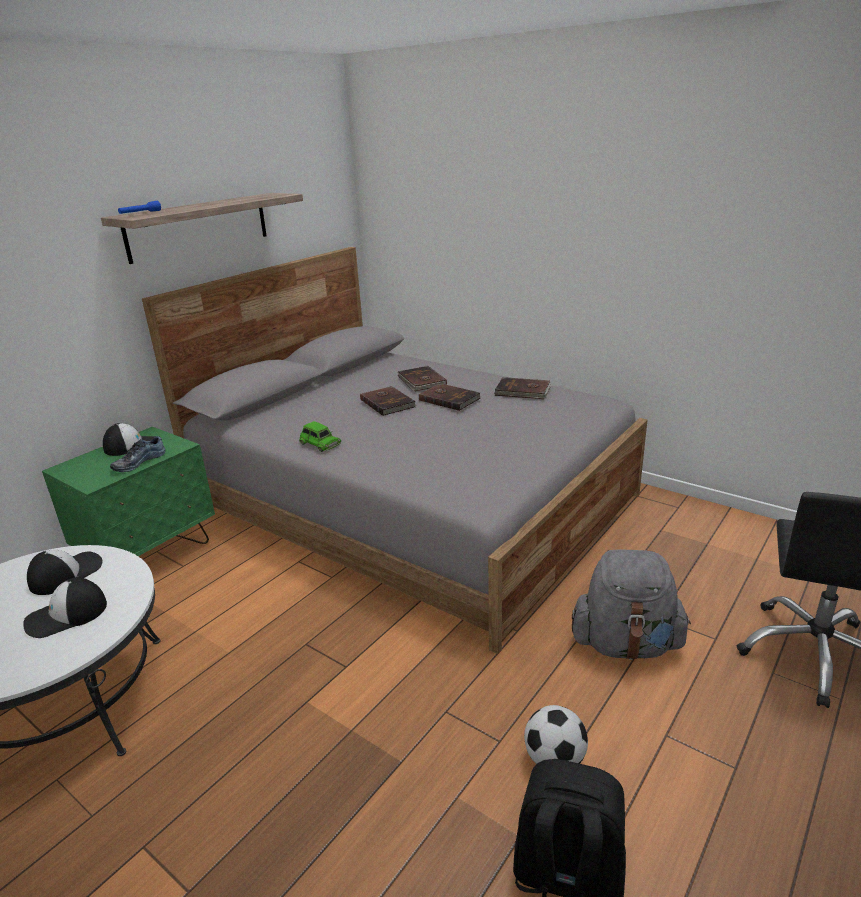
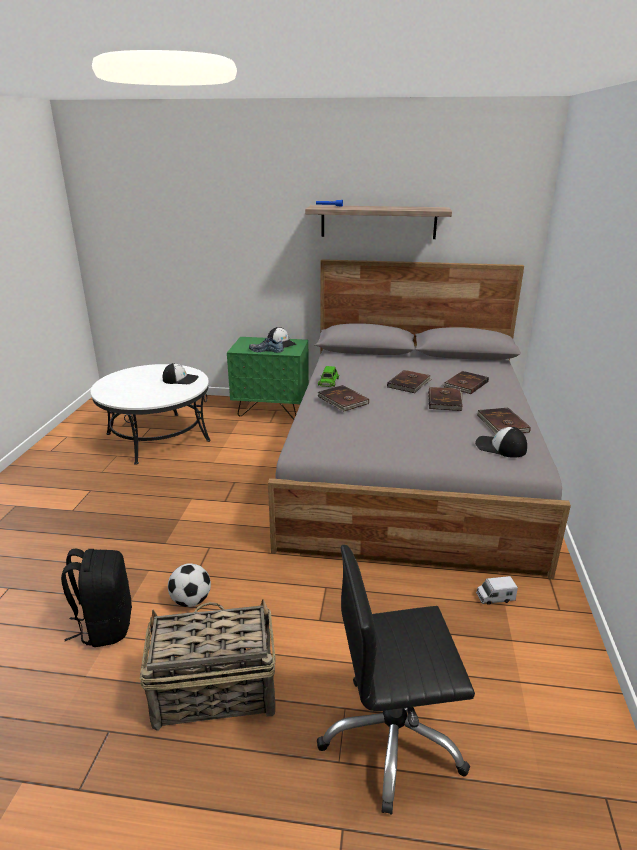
camera: 60 degrees right, 0 degrees up
cap [23,577,107,638] -> cap moved to [475,427,527,458]
grey backpack [572,549,691,660] -> none
none -> basket [140,599,276,731]
none -> brown book [318,385,369,411]
none -> toy truck [476,576,518,605]

